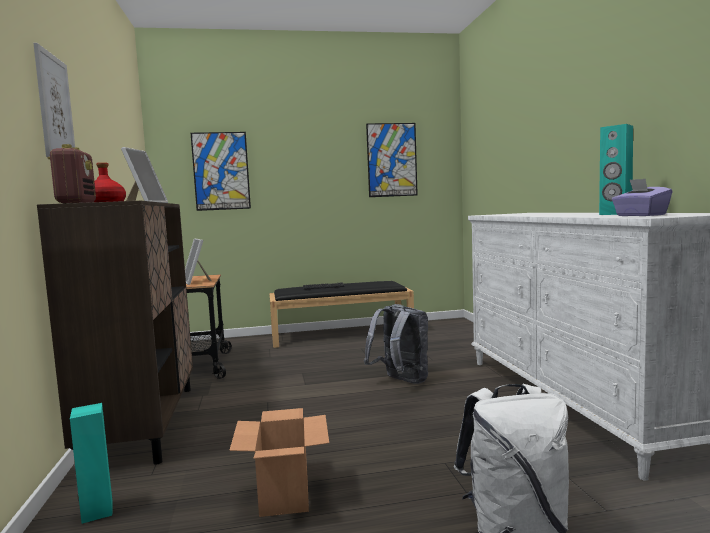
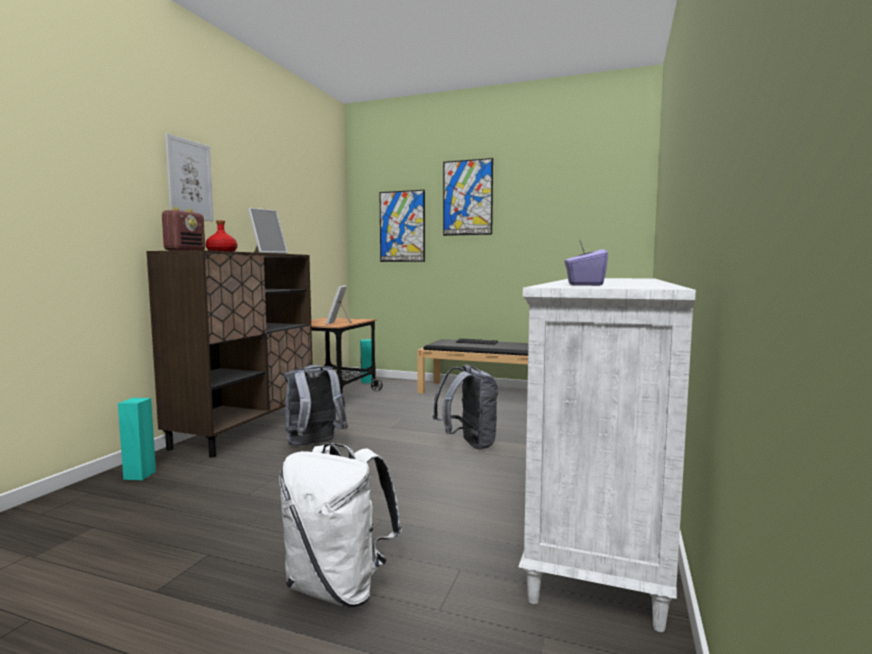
camera: 30 degrees right, 0 degrees up
cardboard box [229,408,329,517] -> none
picture [366,123,418,197] -> picture moved to [443,158,493,236]
turquoise speaker [599,124,633,215] -> turquoise speaker moved to [360,339,372,383]
none -> grey backpack [284,365,348,446]

